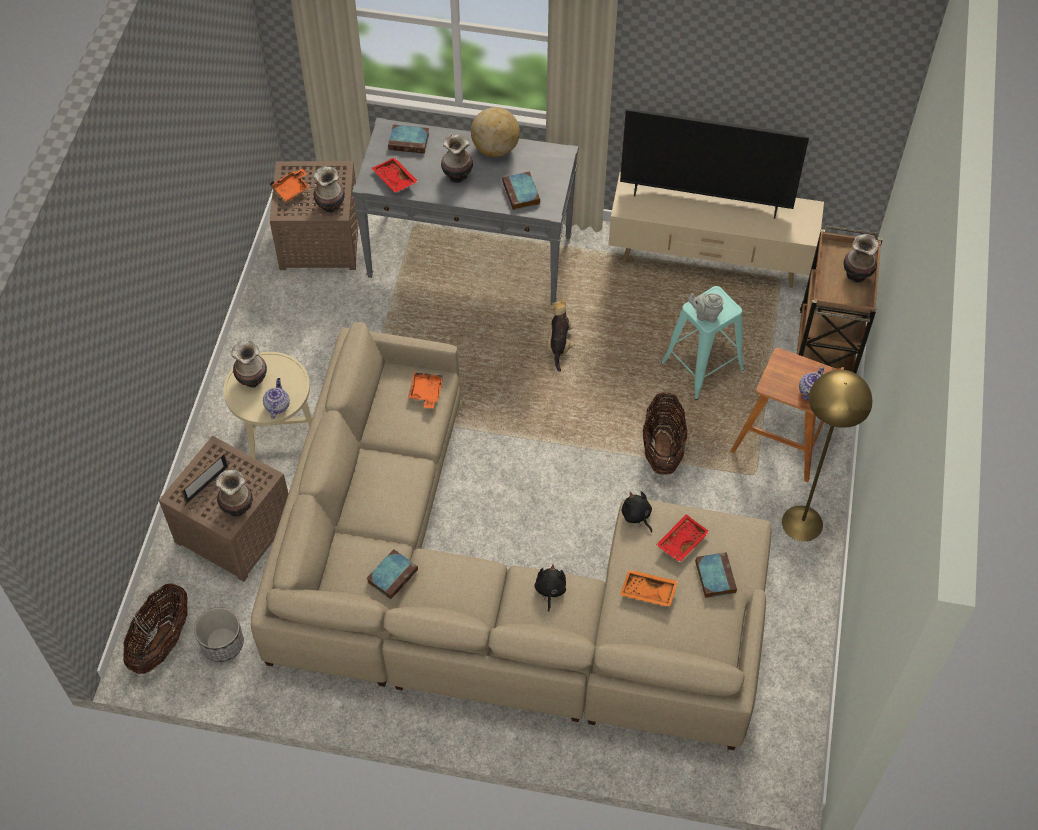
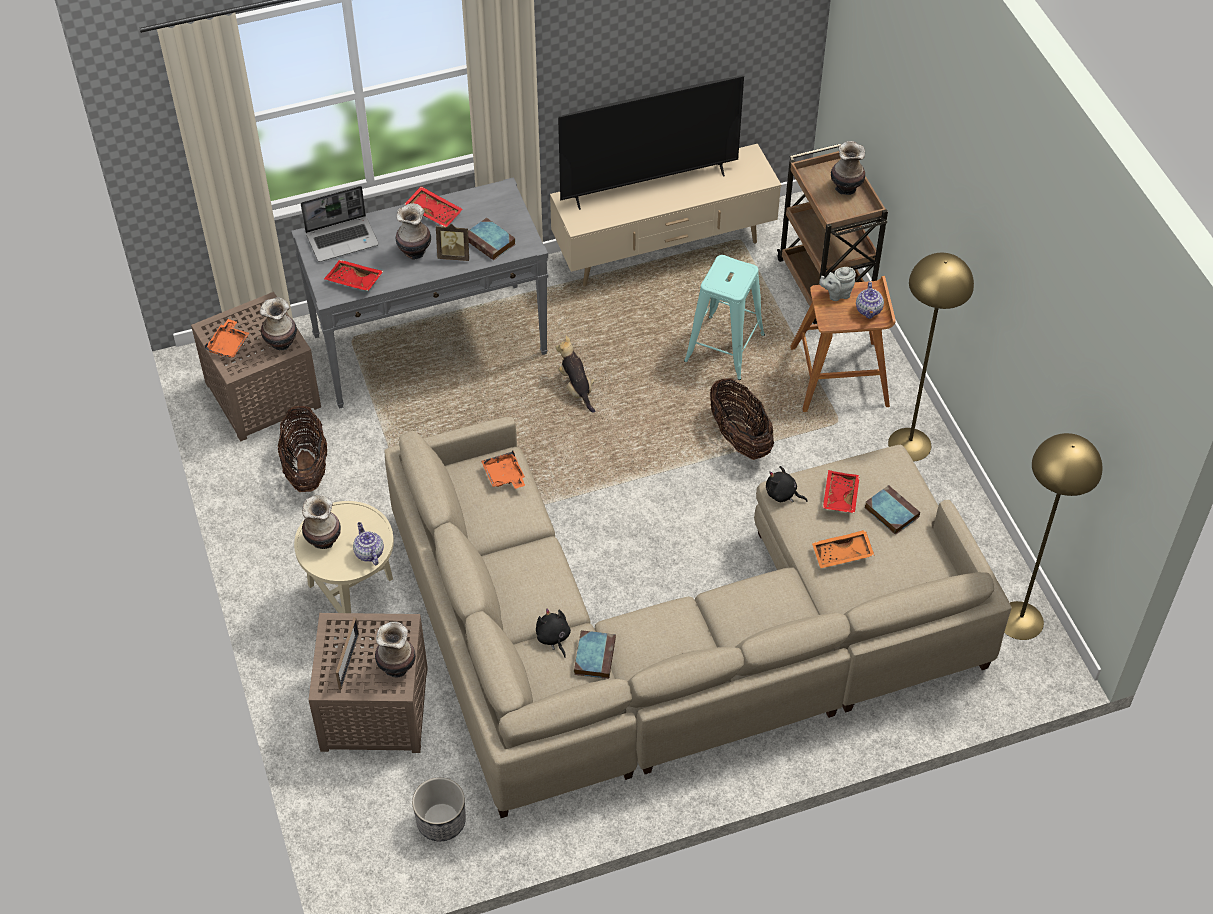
camera: 30 degrees left, 5 degrees down
basket [123,583,188,674] -> basket moved to [278,406,328,492]
book [388,124,429,154] -> laptop [301,186,379,262]
globe [471,107,520,157] -> red tray [404,186,463,227]
black plush toy [535,564,566,612] -> black plush toy moved to [536,609,571,658]
grey teapot [688,293,723,323] -> grey teapot moved to [819,267,856,301]
none -> picture frame [436,224,469,261]
none -> yellow floor lamp [1004,433,1102,640]

